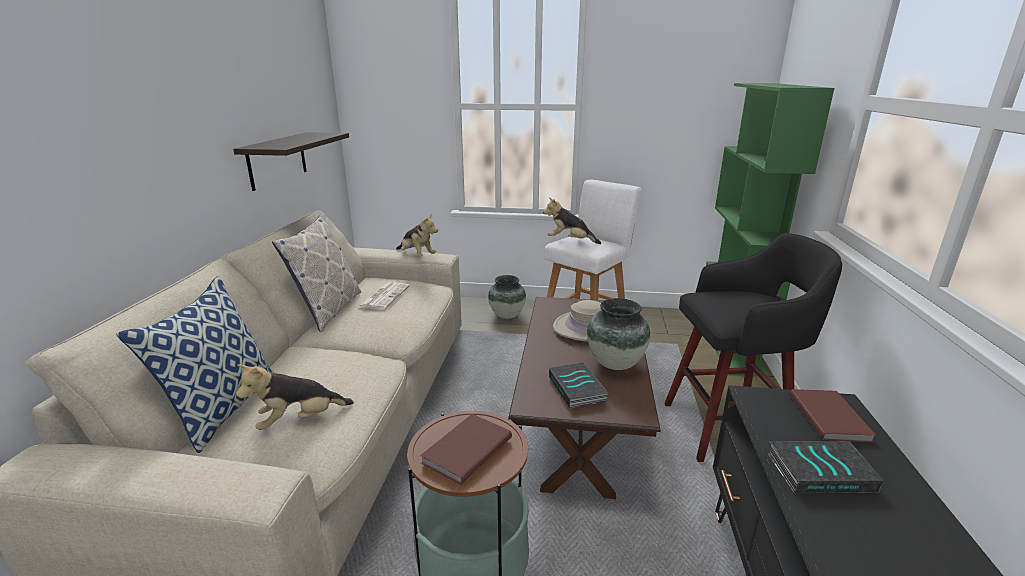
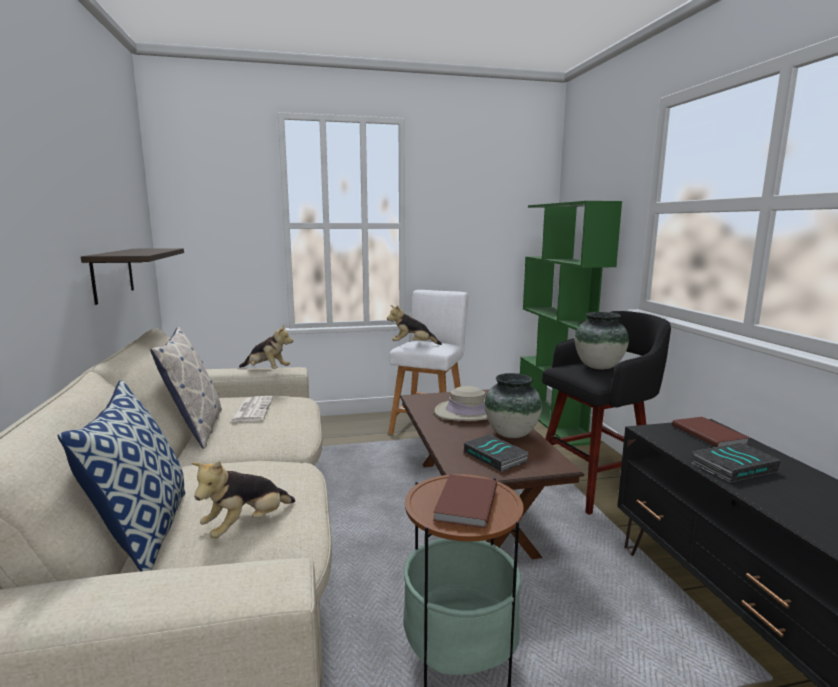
camera: 20 degrees left, 10 degrees down
vase [488,275,526,319] -> vase moved to [575,312,629,370]

